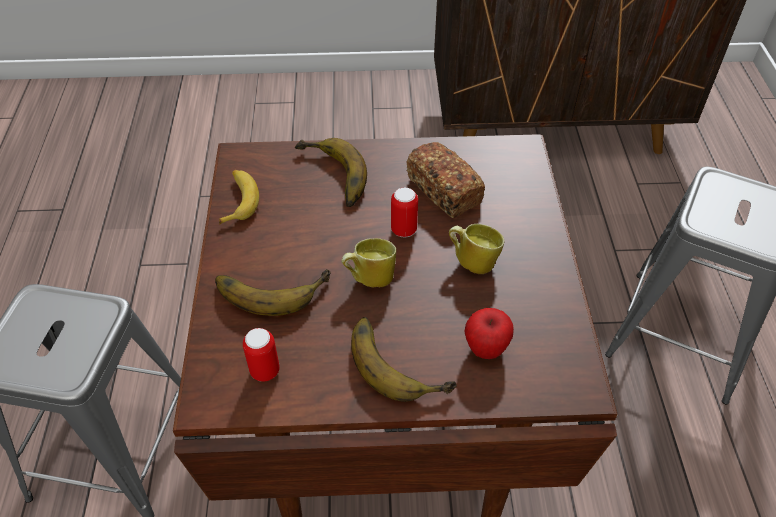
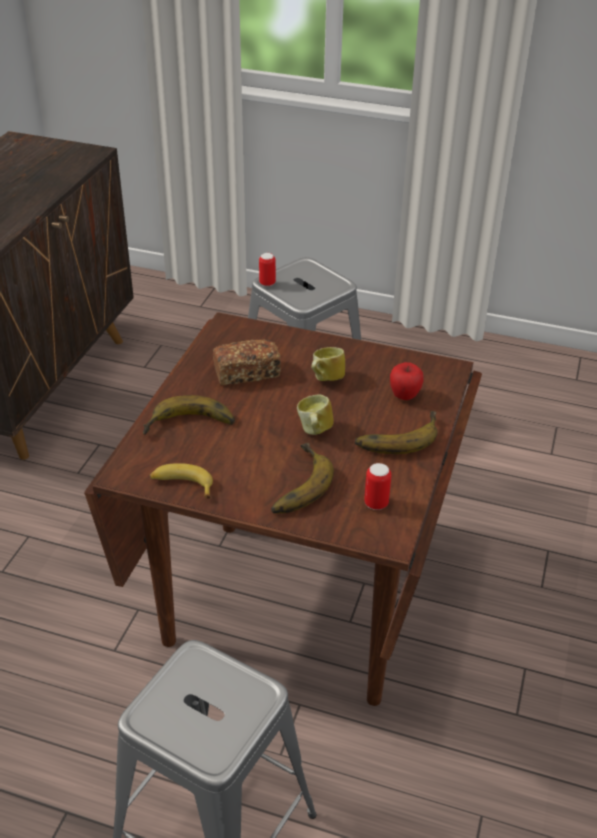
camera: 70 degrees left, 10 degrees down
can [391,187,418,237] -> can moved to [259,253,276,286]

